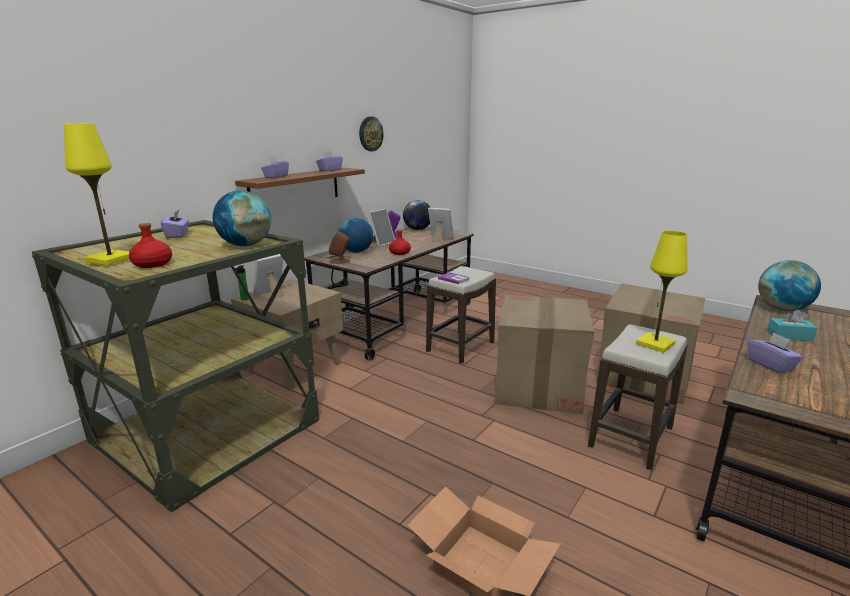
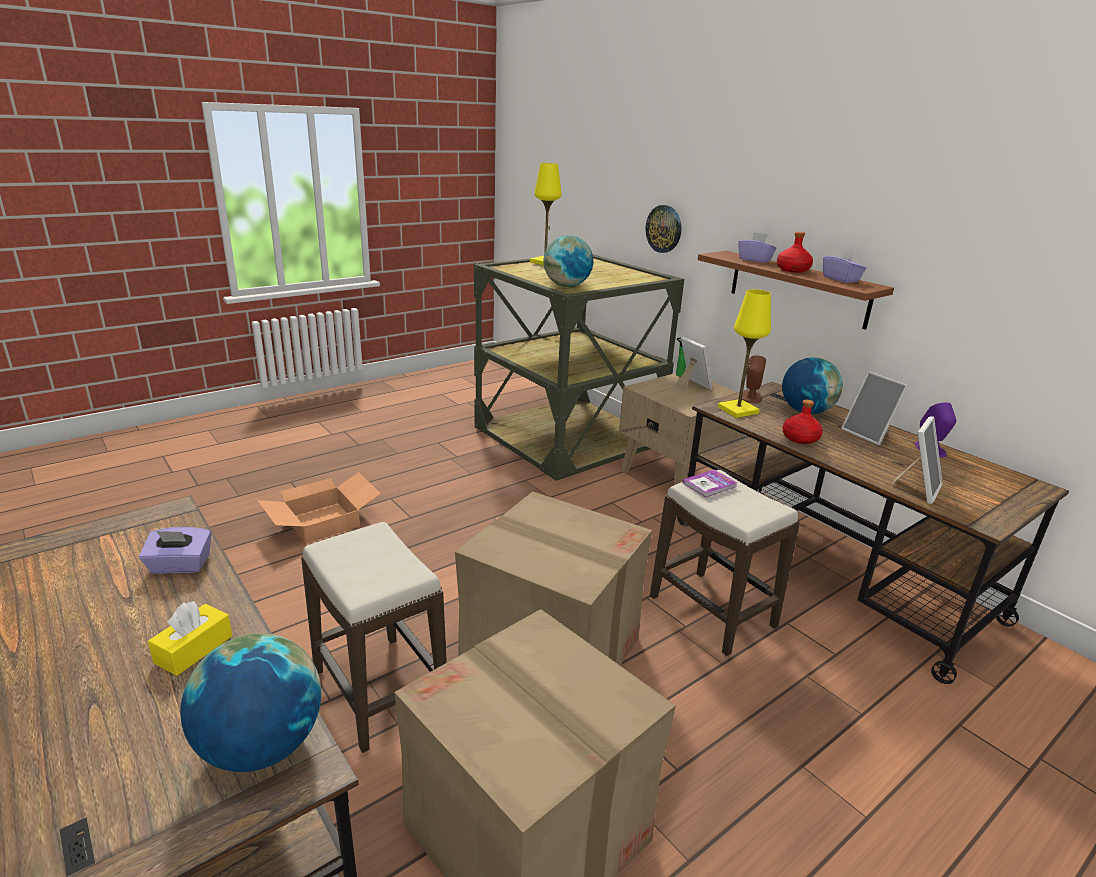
camera: 105 degrees right, 5 degrees up
red bottle [129,223,172,268] -> red bottle moved to [777,232,813,273]
purple tissue box [161,210,189,238] -> none
wall clock [359,116,384,151] -> wall clock moved to [646,205,681,253]
globe [403,200,431,230] -> none
yellow table lamp [636,231,688,353] -> yellow table lamp moved to [718,289,771,418]
turquoise tissue box [767,309,818,342] -> yellow tissue box [148,601,233,676]

